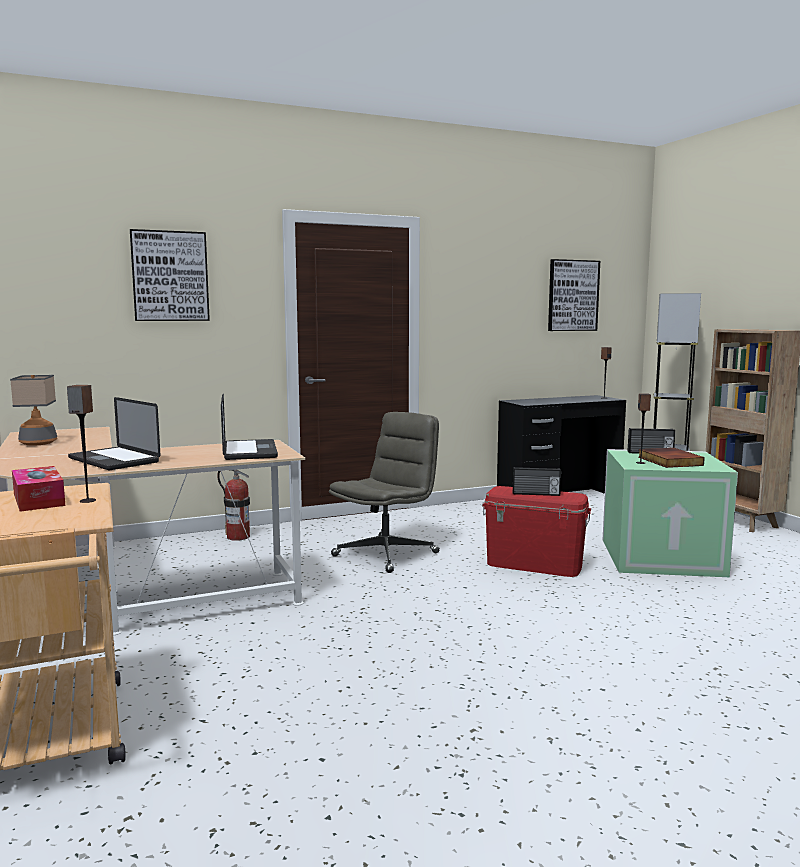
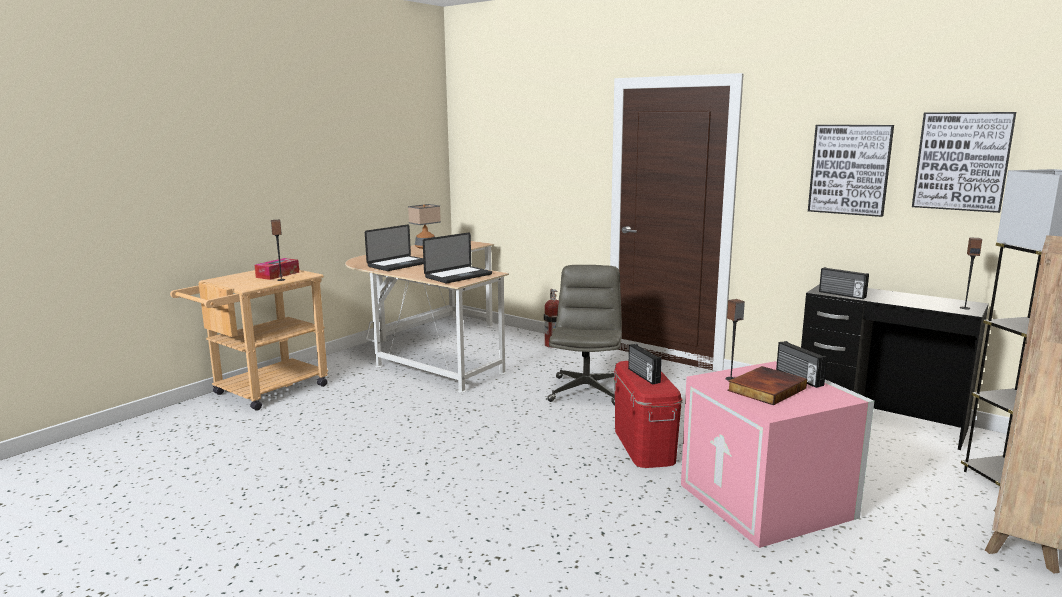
camera: 60 degrees right, 5 degrees up
laptop [68,397,160,470] -> laptop turned 150 degrees counterclockwise [365,225,424,271]
picture [130,229,210,321] -> picture moved to [808,125,894,217]
grey office chair [329,412,440,573] -> grey office chair turned 90 degrees counterclockwise [547,265,622,405]
green storage box [602,449,738,577] -> pink storage box [681,361,874,548]
none -> radio [819,267,869,299]

